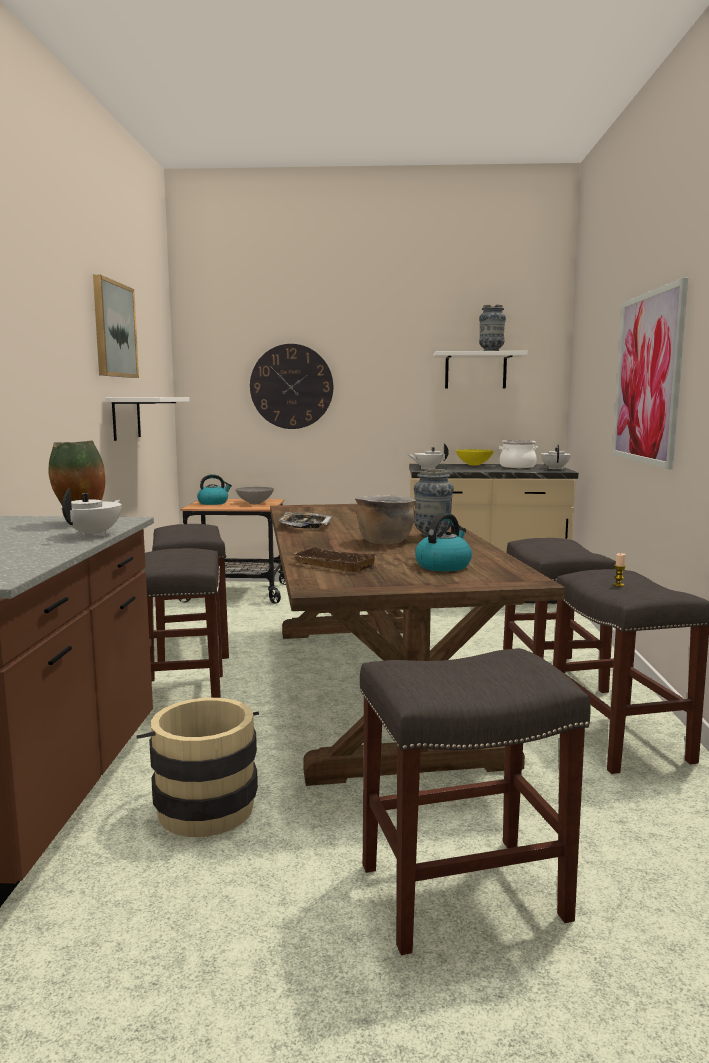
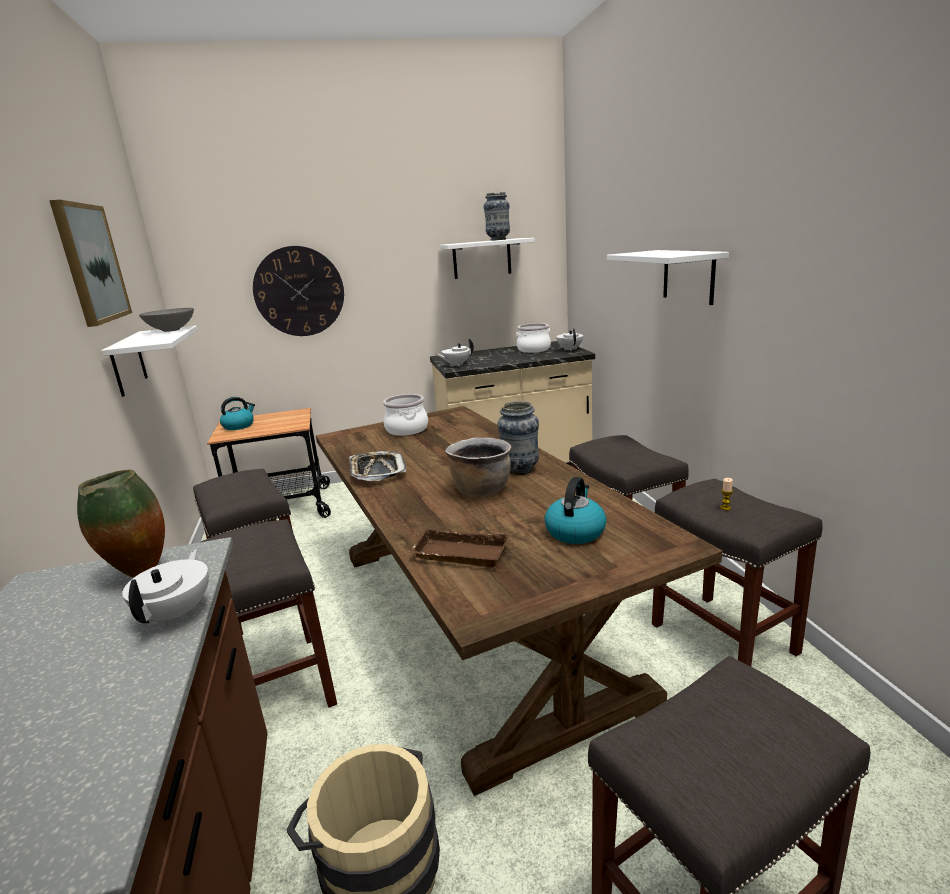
camera: 15 degrees left, 10 degrees up
grey bowl [236,487,274,504] -> grey bowl moved to [139,308,194,332]
yellow bowl [456,449,494,465] -> none
picture [613,278,688,469] -> white shelf [607,250,729,305]
none -> cooking pot [383,394,428,436]

